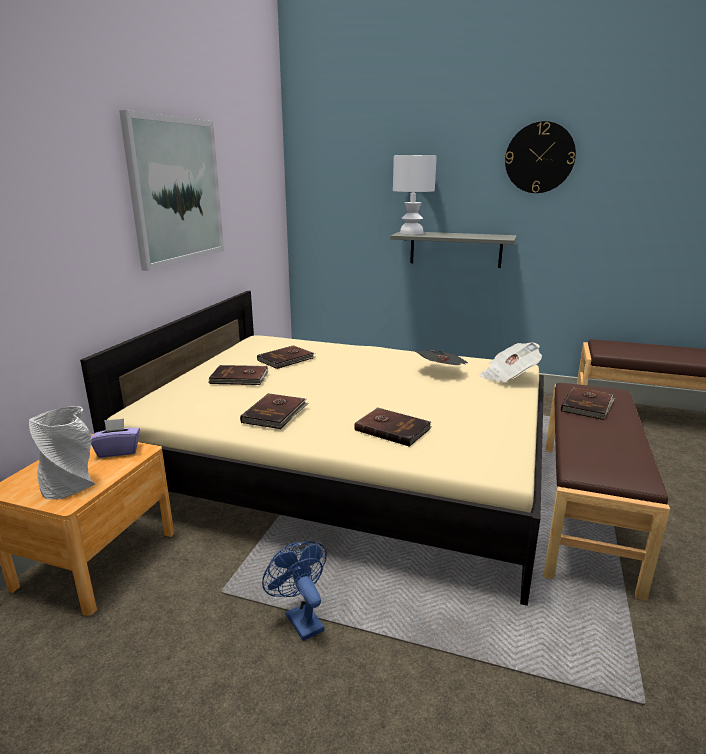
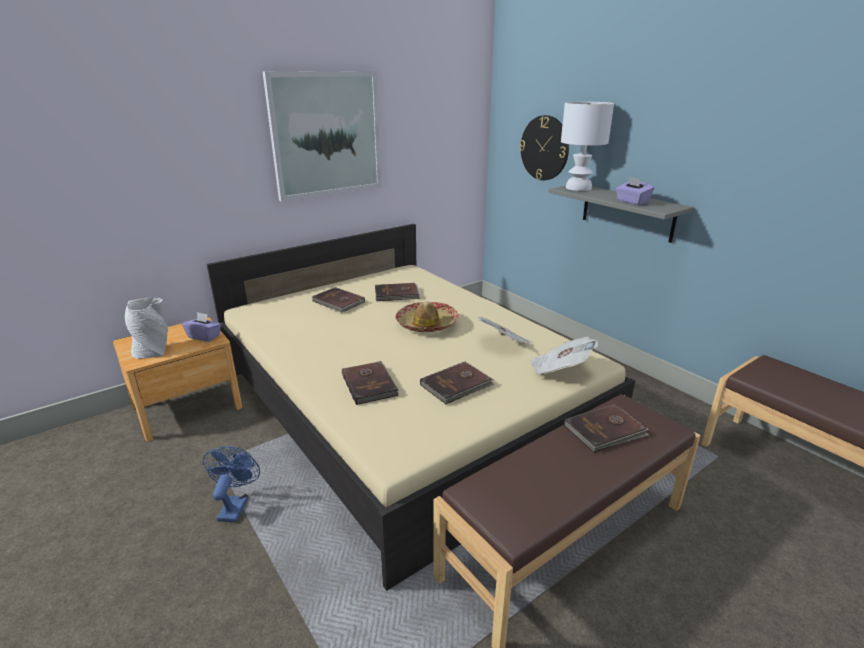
camera: 35 degrees right, 5 degrees up
brown book [240,393,309,429] -> brown book moved to [420,362,494,404]
wall clock [505,121,576,193] -> wall clock moved to [519,115,569,180]
none -> hat [395,301,459,332]
none -> purple tissue box [616,176,654,205]

